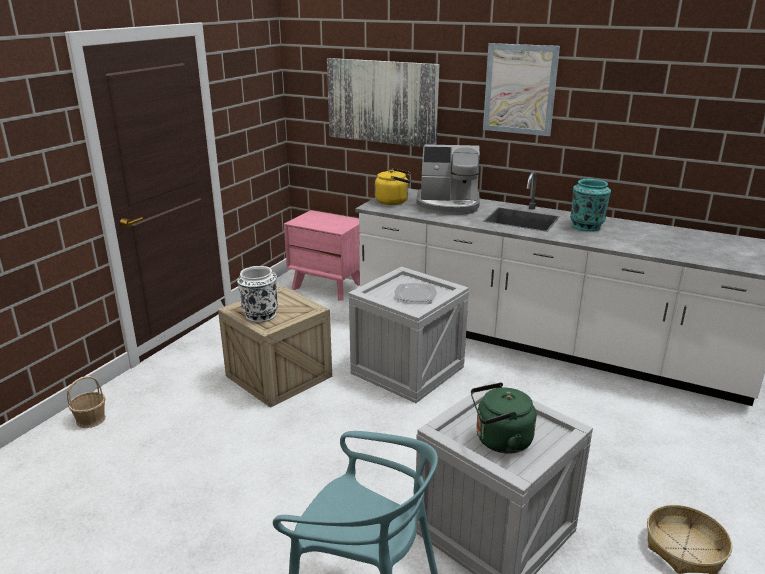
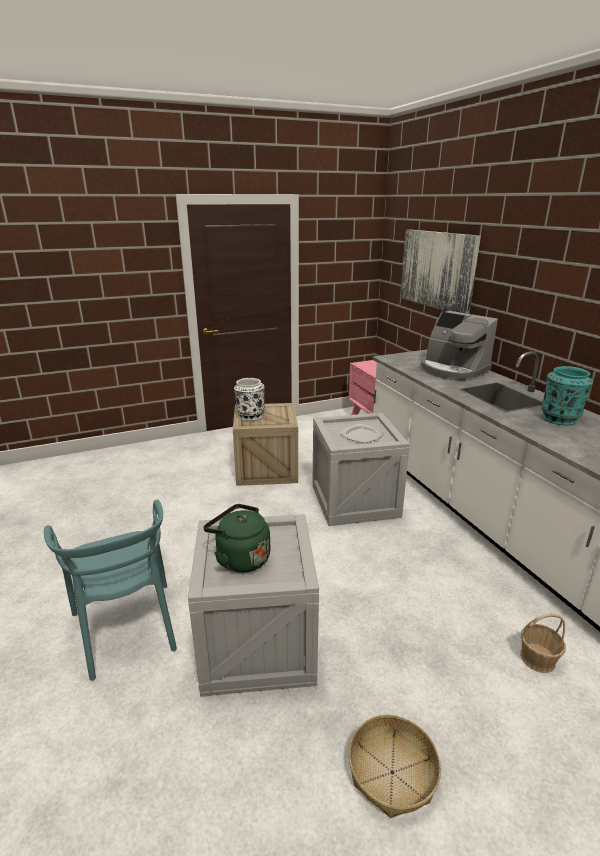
camera: 40 degrees right, 0 degrees up
basket [67,376,106,428] -> basket moved to [520,614,566,673]
yellow kettle [375,168,411,205] -> none
picture [483,43,560,136] -> none

